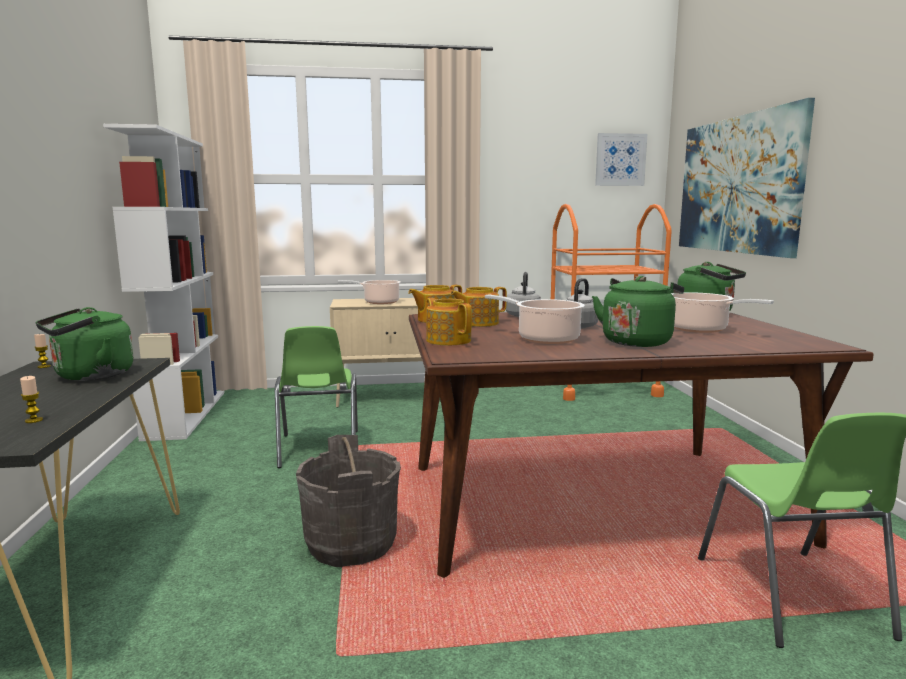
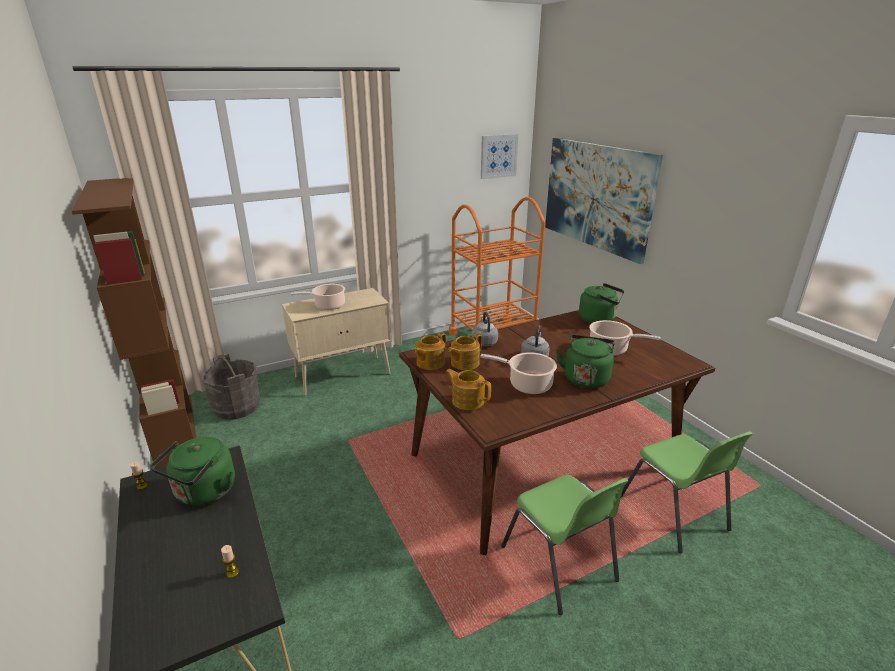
camera: 20 degrees left, 15 degrees up
white bookcase [103,124,225,441] -> brown bookcase [72,178,196,469]
green chair [275,326,358,468] -> green chair moved to [501,475,628,615]
grey bucket [296,435,401,567] -> grey bucket moved to [202,354,260,420]

